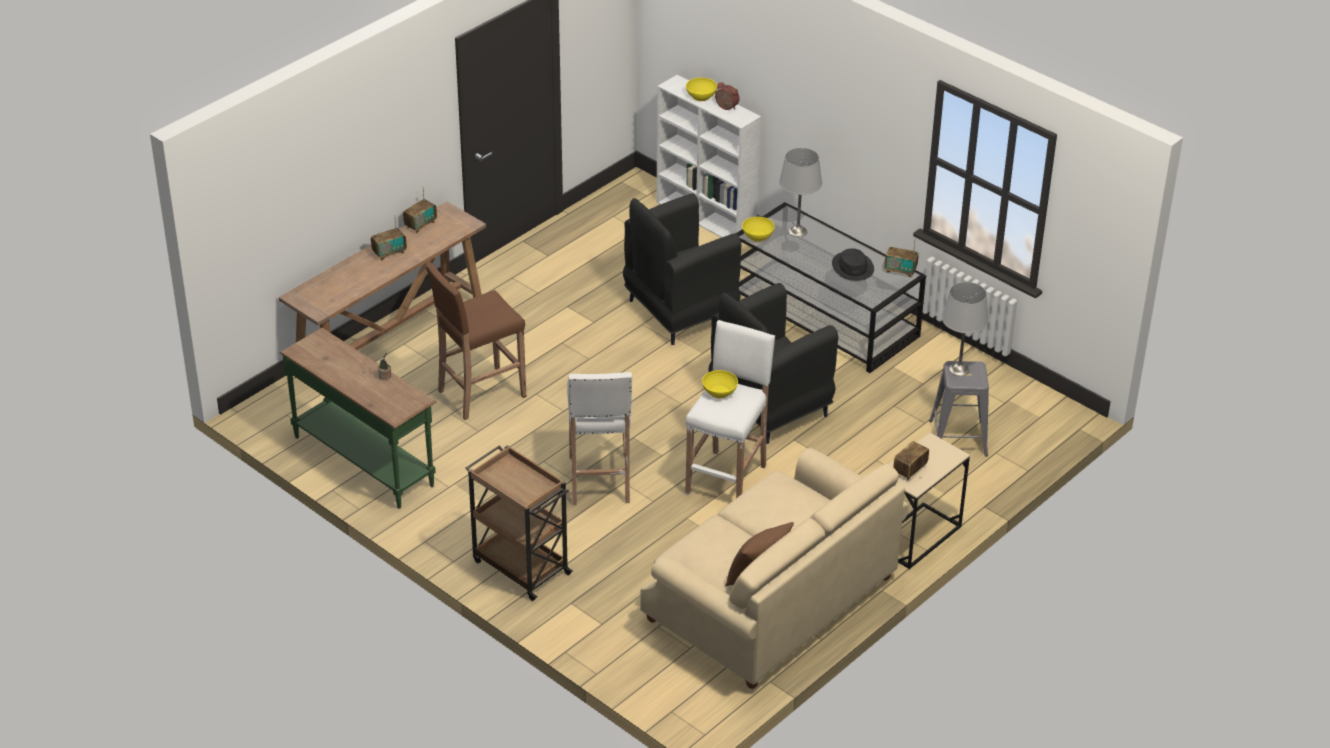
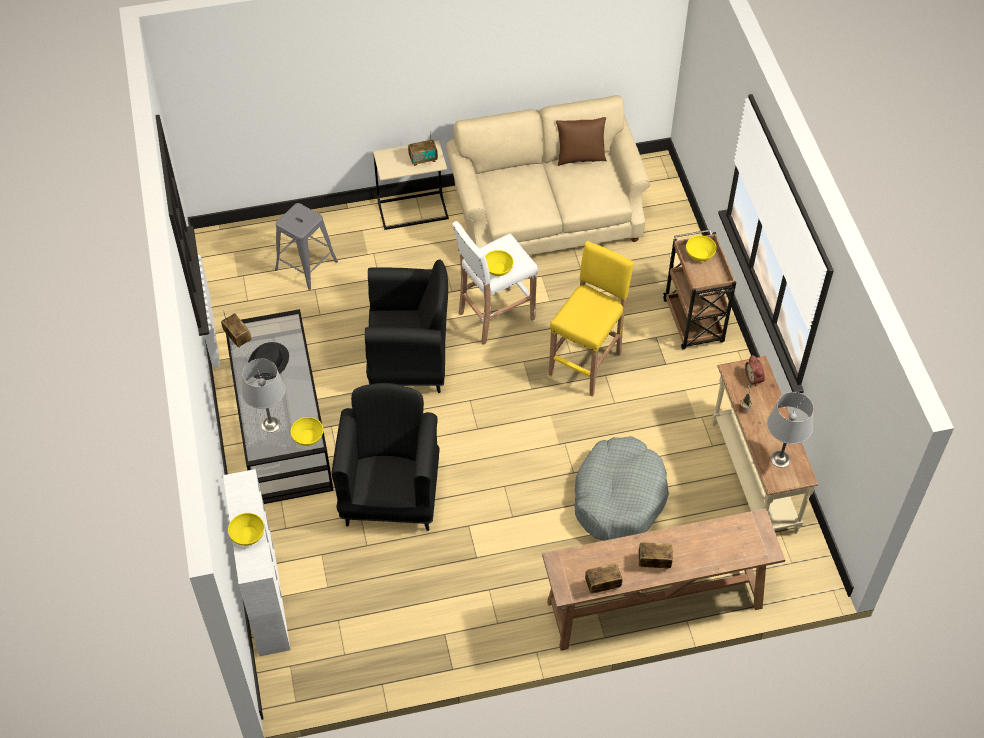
camera: 145 degrees left, 15 degrees up
green console table [280,328,437,509] -> beige console table [712,356,818,534]
brown stool [425,263,526,420] -> grey dog bed [575,436,669,541]
white stool [567,372,632,505] -> yellow stool [548,241,634,397]
black armchair [623,193,742,345] -> black armchair turned 90 degrees counterclockwise [331,383,440,531]
alarm clock [715,82,740,110] -> alarm clock moved to [745,355,765,387]
grey table lamp [942,282,989,376] -> grey table lamp moved to [767,392,814,468]
none -> yellow bowl [686,235,717,261]

